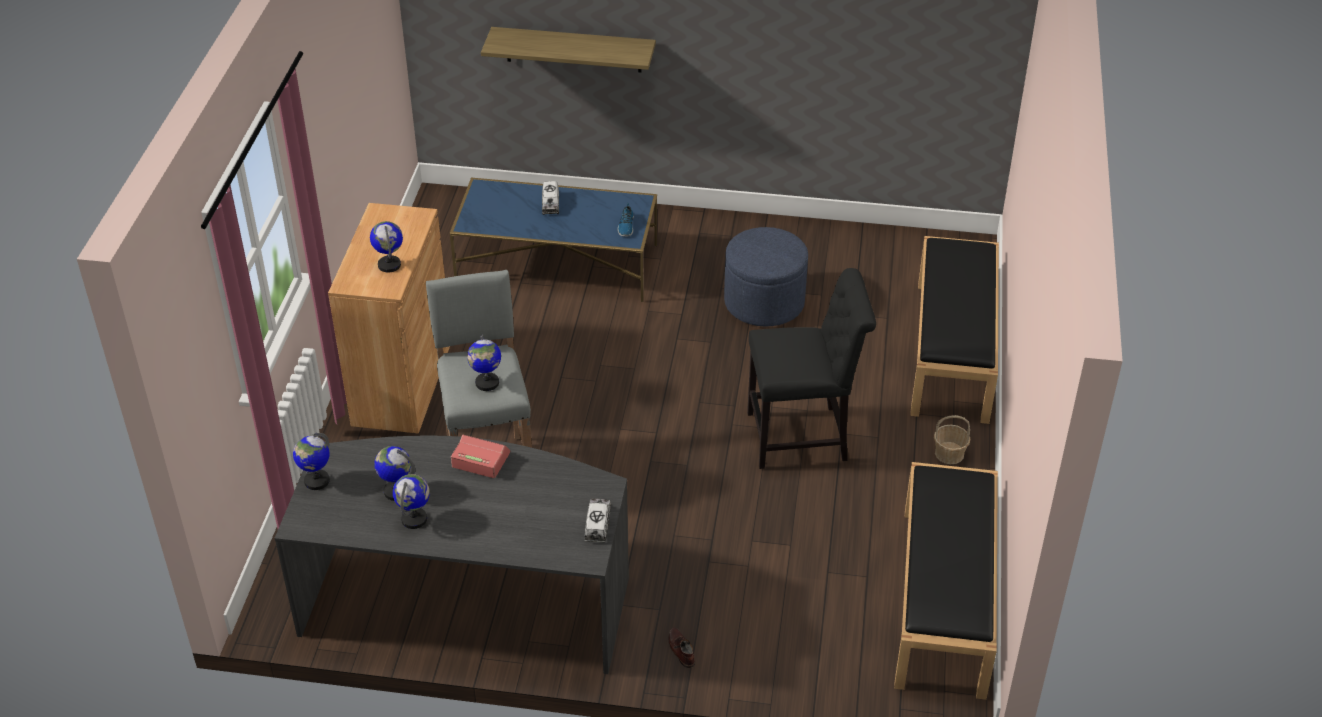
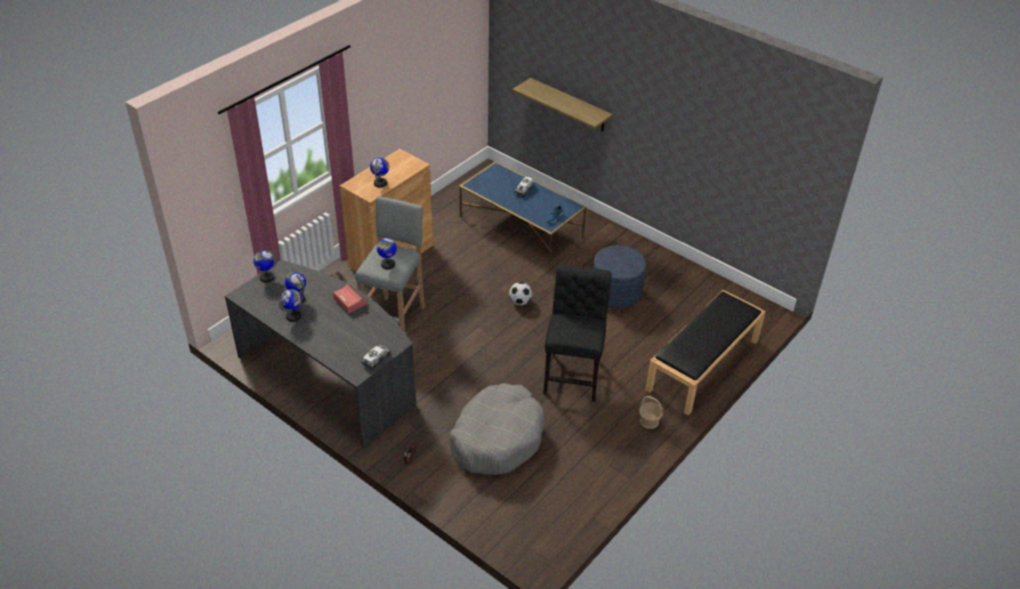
camera: 30 degrees right, 0 degrees up
black chair [747,268,876,469] -> black chair turned 105 degrees counterclockwise [543,265,612,402]
black bench [894,462,998,700] -> none
none -> grey dog bed [449,383,545,475]
none -> football [509,282,532,305]

